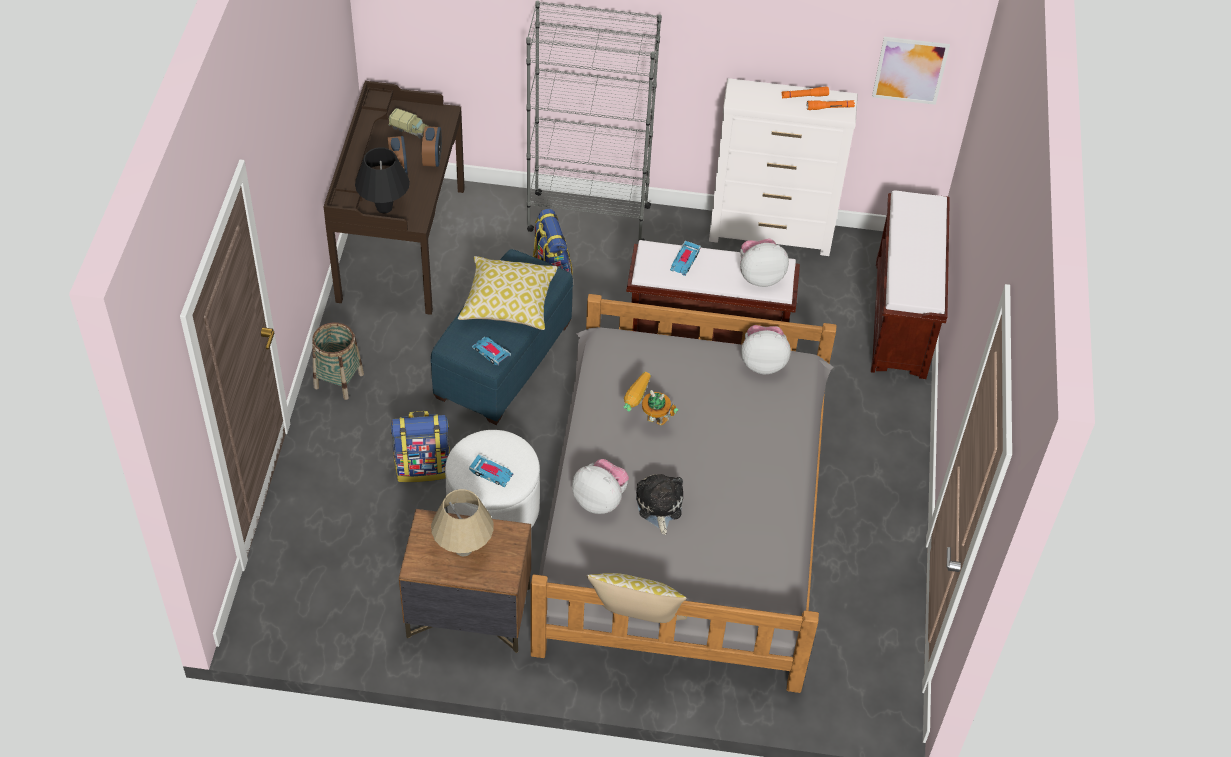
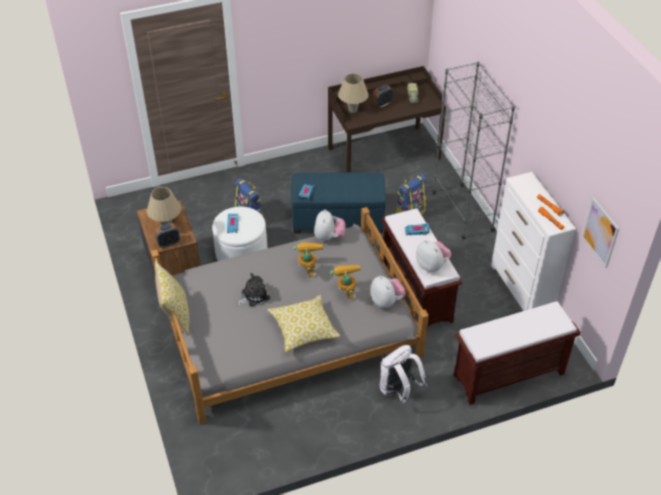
camera: 65 degrees right, 5 degrees down
basket [312,322,364,400] -> none
black table lamp [355,147,410,213] -> beige table lamp [338,73,369,113]
alarm clock [422,126,442,167] -> alarm clock moved to [154,223,180,248]
pillow [458,256,558,330] -> pillow moved to [267,295,340,352]
plush toy [572,459,629,514] -> plush toy moved to [314,209,345,241]
none -> toy robot [330,265,360,300]
none -> white backpack [380,345,427,404]

